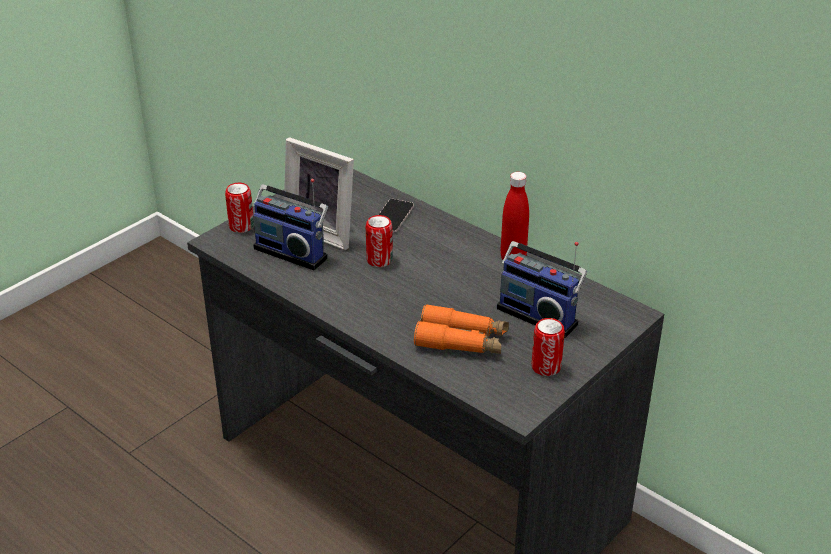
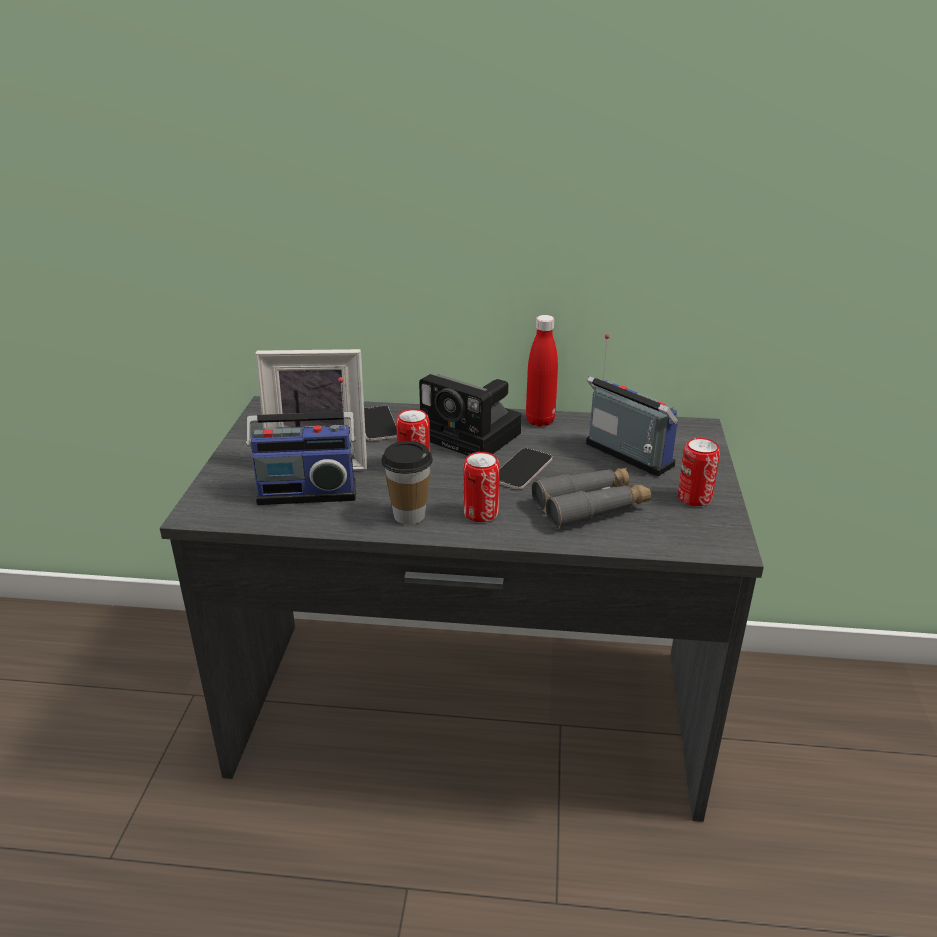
camera: 35 degrees left, 5 degrees down
can [225,183,254,233] -> can moved to [463,452,500,522]
orange binoculars [414,304,509,354] -> grey binoculars [532,468,651,529]
radio [497,241,587,338] -> radio turned 135 degrees counterclockwise [586,334,678,477]
none -> cup [381,441,433,524]
none -> camera [419,374,522,456]
none -> phone [499,448,552,489]

